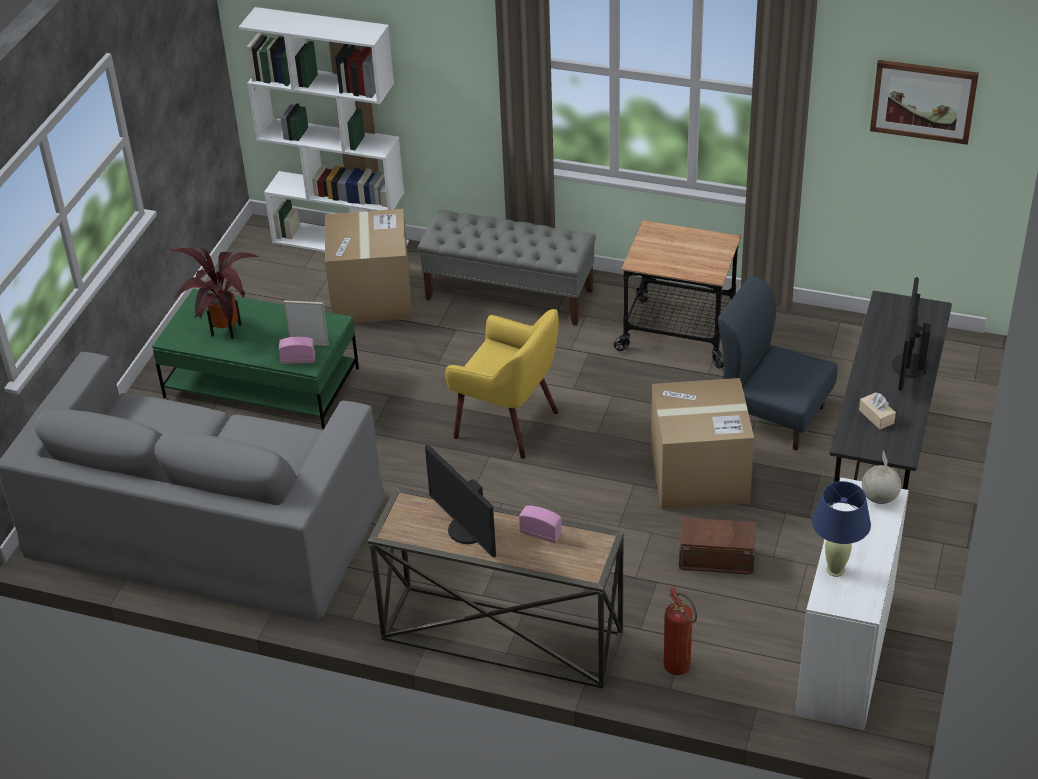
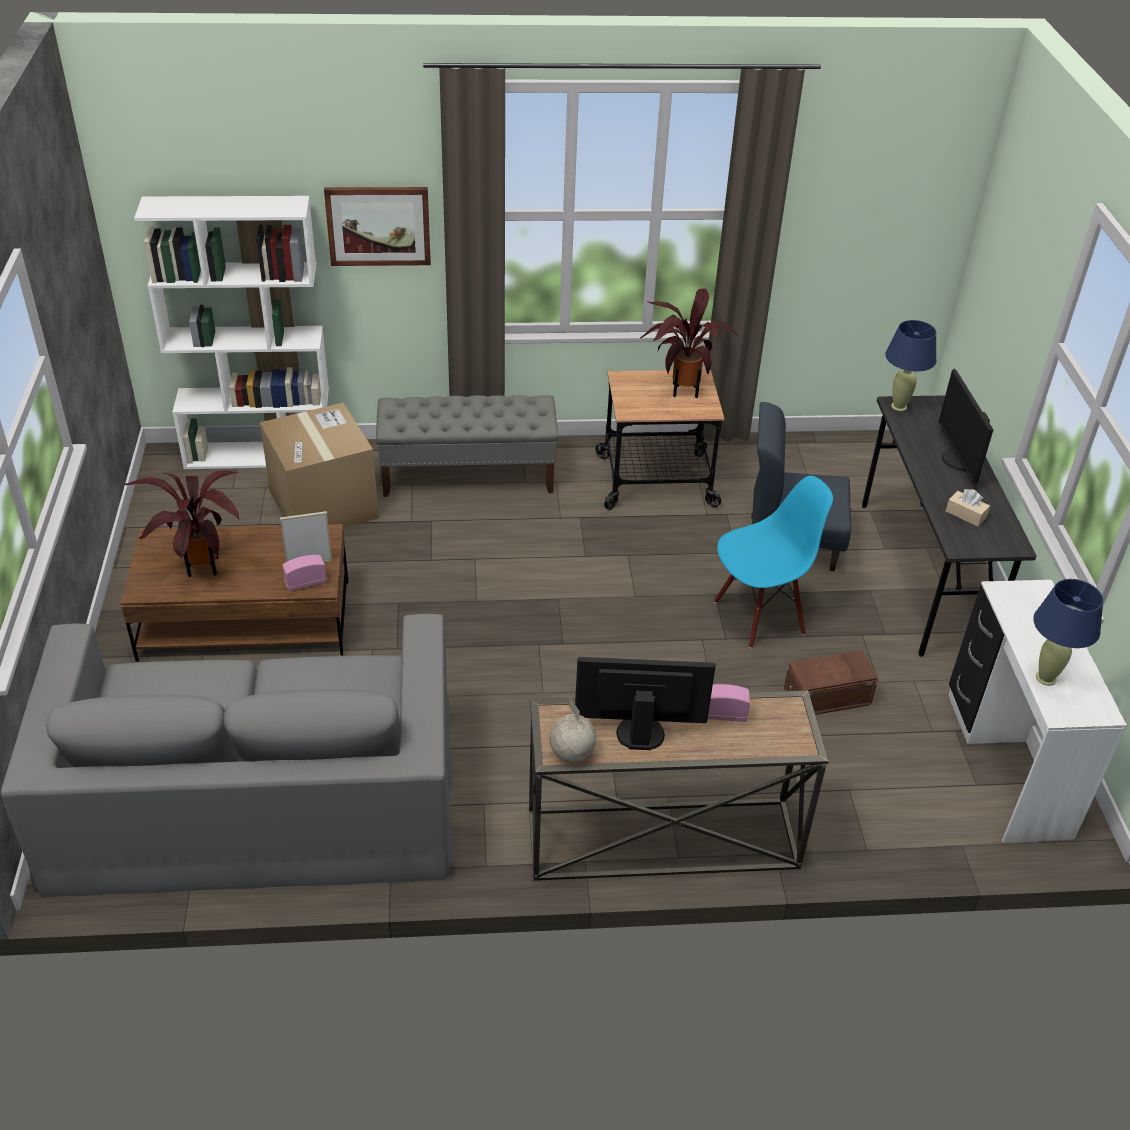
camera: 25 degrees left, 0 degrees up
green coffee table [152,289,359,429] -> brown coffee table [121,524,349,662]
monitor [425,445,496,558] -> monitor turned 150 degrees clockwise [575,657,716,750]
yellow armchair [445,309,559,459] -> none
cardboard box [651,378,754,509] -> blue chair [714,476,833,648]
fire extinguisher [664,587,697,675] -> none
globe [862,450,901,504] -> globe moved to [549,697,596,762]
picture [870,60,979,145] -> picture moved to [324,187,431,266]
none -> potted plant [640,289,738,398]
none -> blue table lamp [885,320,936,411]

